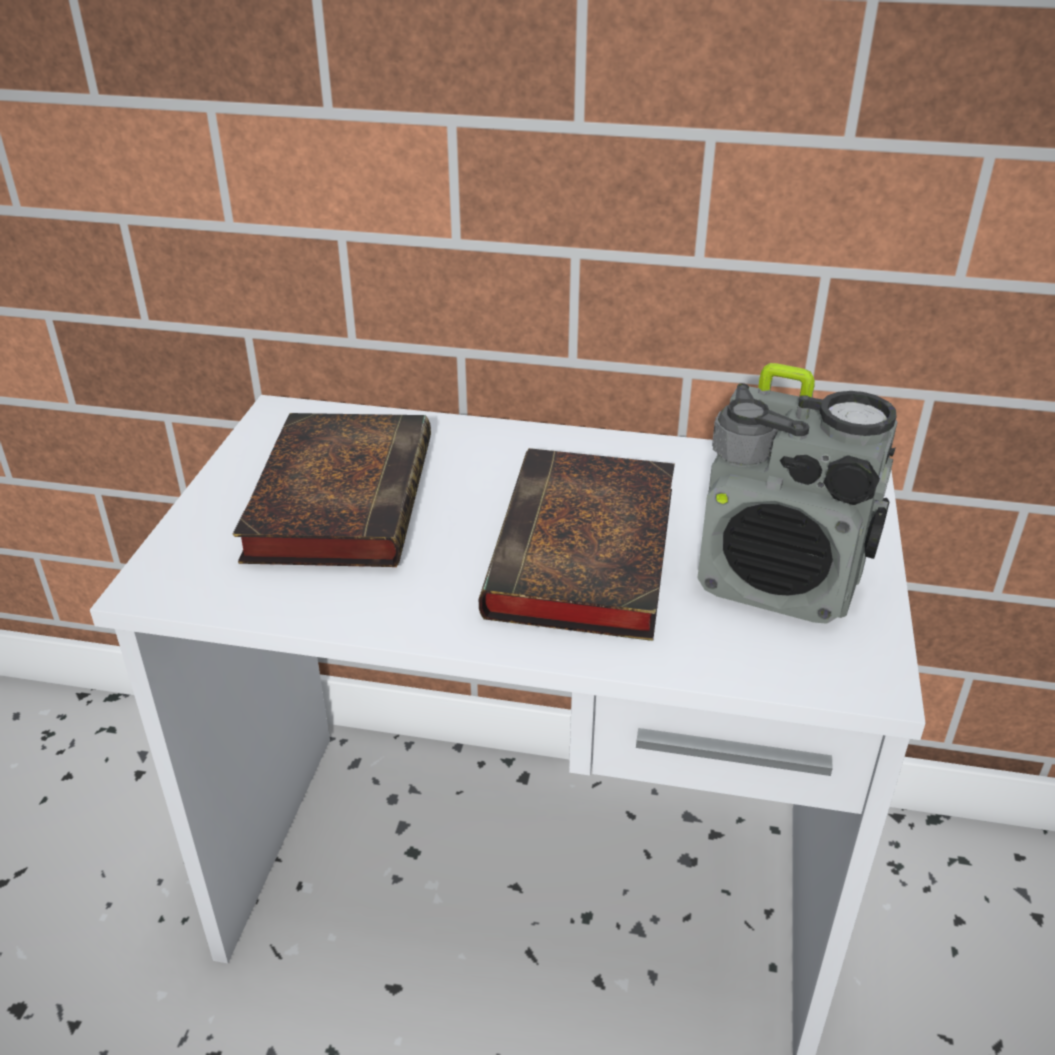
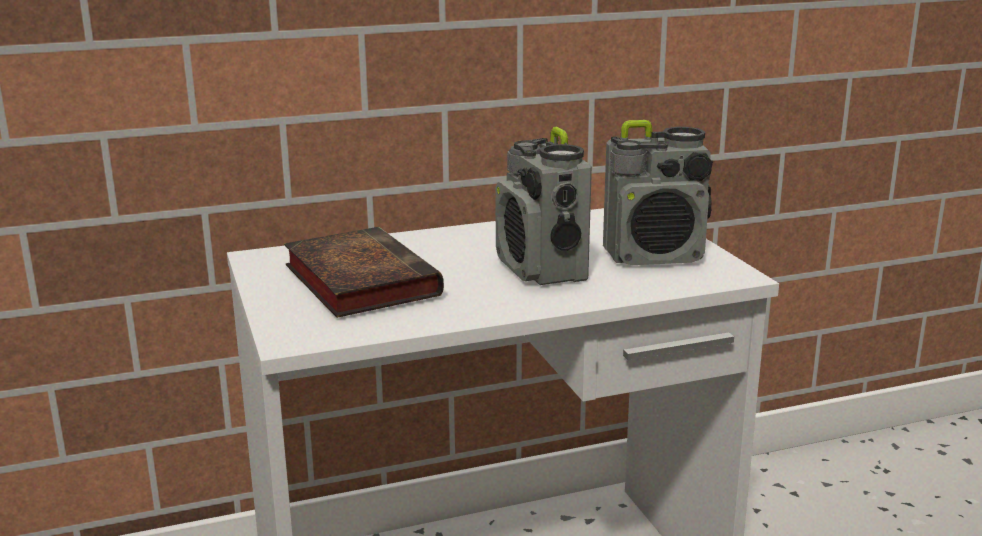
camera: 30 degrees left, 15 degrees down
book [479,448,675,641] -> radio [495,127,592,285]

